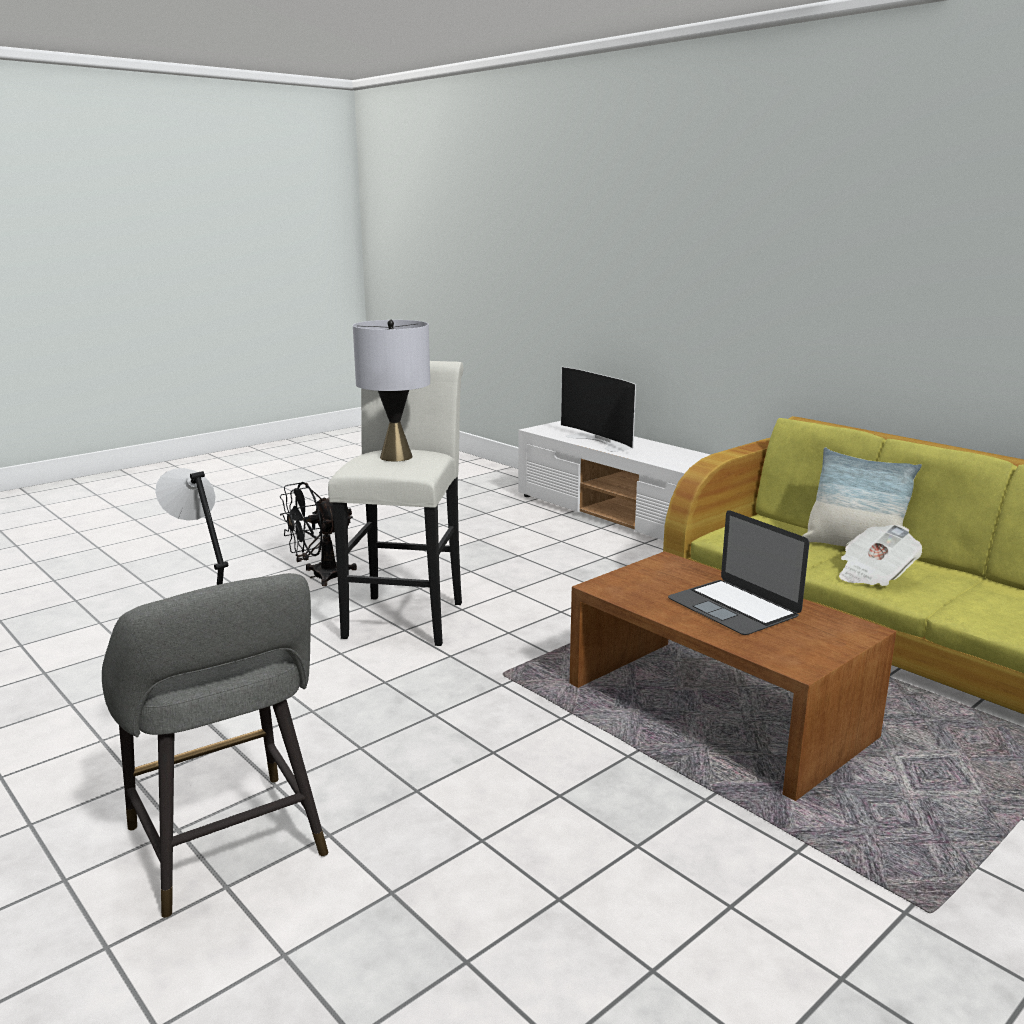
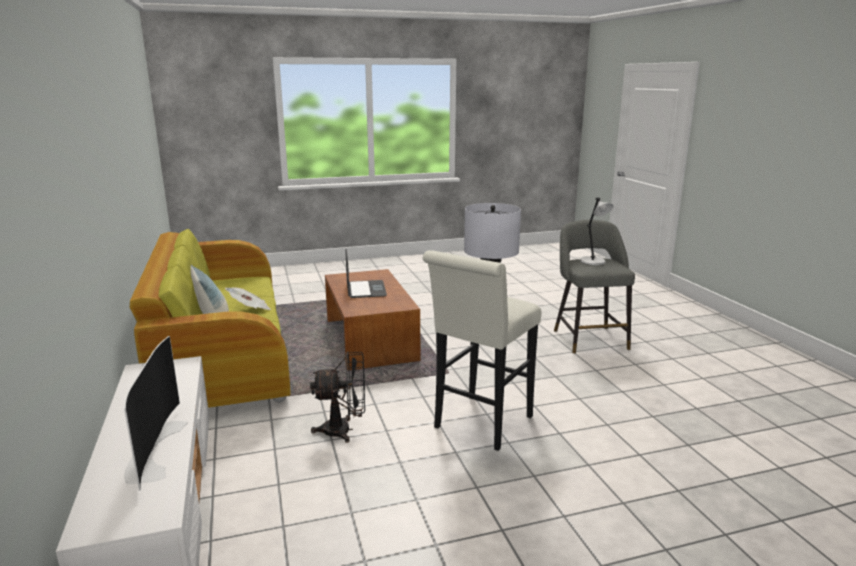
camera: 155 degrees left, 0 degrees up
black fan [280,482,357,586] -> black fan moved to [310,352,365,443]

